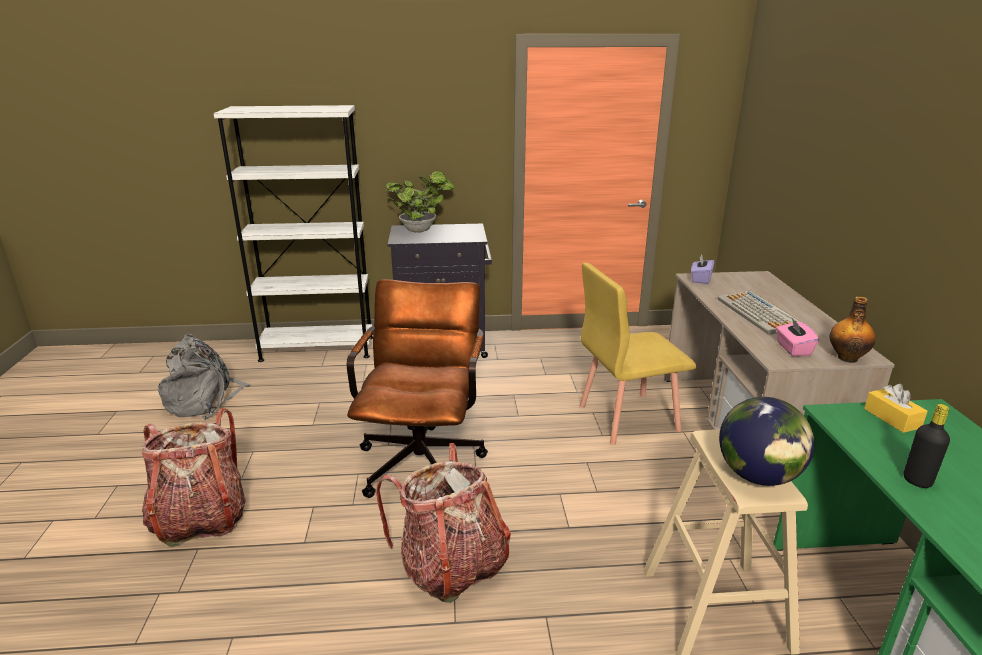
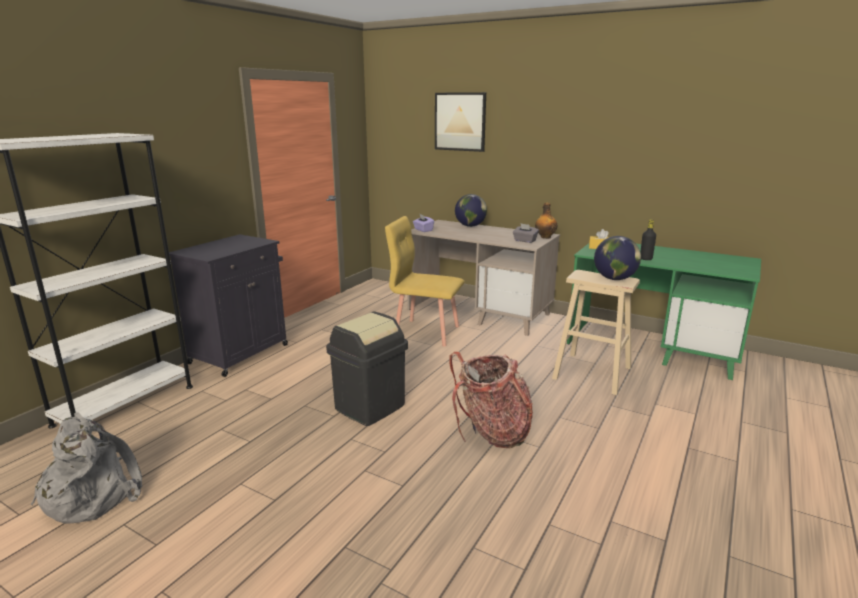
camera: 55 degrees left, 5 degrees down
backpack [142,408,245,547] -> none
brown office chair [347,279,488,498] -> black trash can [326,311,408,426]
potted plant [385,171,455,232] -> none
yellow chair [580,262,697,445] -> yellow chair turned 90 degrees clockwise [385,216,465,347]
keyboard [717,291,801,335] -> none
pink tissue box [776,318,819,356] -> grey tissue box [513,224,539,243]
none -> picture [435,92,486,152]
none -> globe [455,194,487,227]

